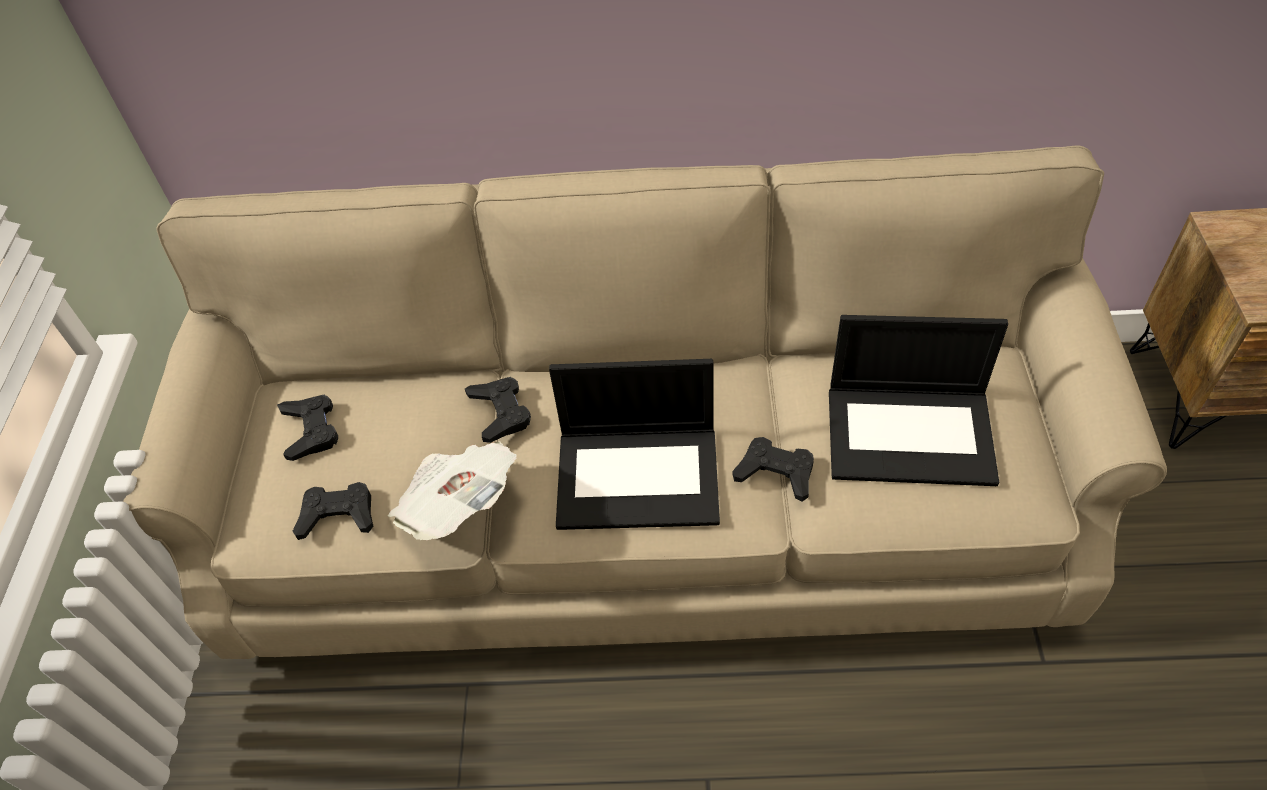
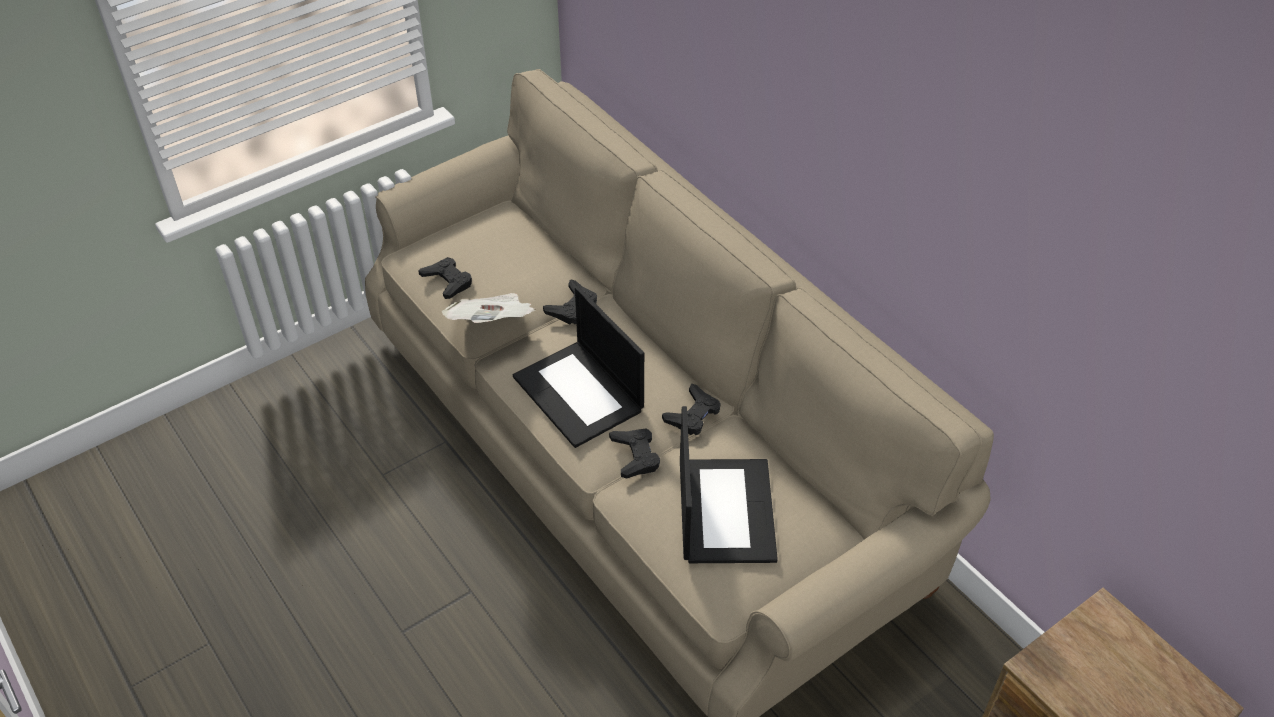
camera: 50 degrees right, 5 degrees down
black game controller [277,395,338,461] -> black game controller moved to [662,384,721,435]
laptop [829,315,1008,486] -> laptop turned 150 degrees counterclockwise [680,406,778,563]

